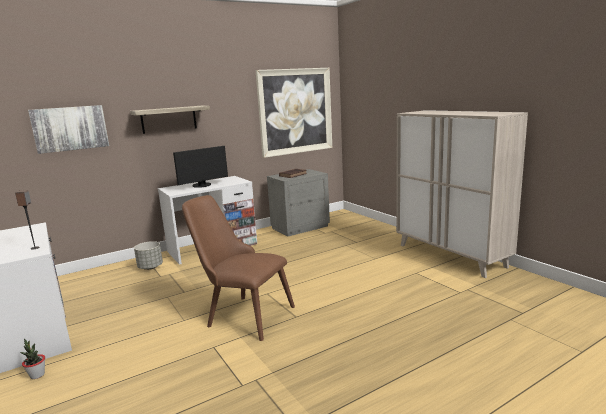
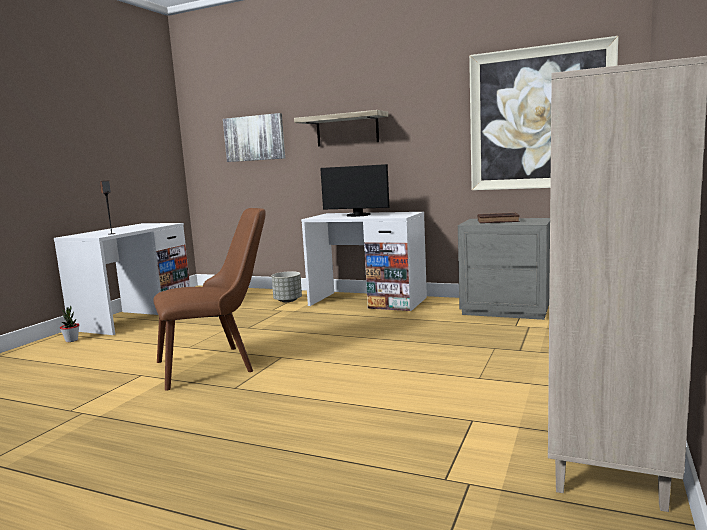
camera: 55 degrees right, 5 degrees down
brown chair [182,195,295,341] -> brown chair turned 75 degrees clockwise [153,208,266,391]

